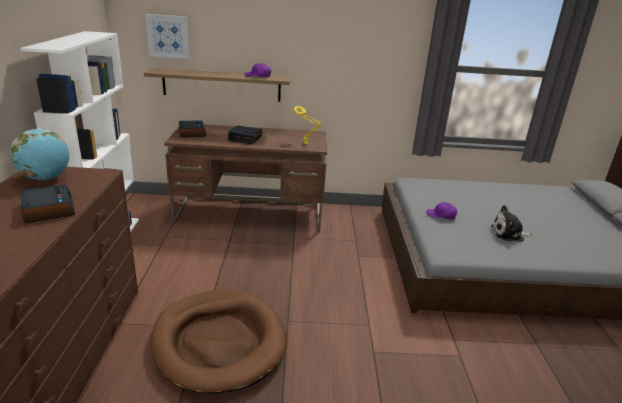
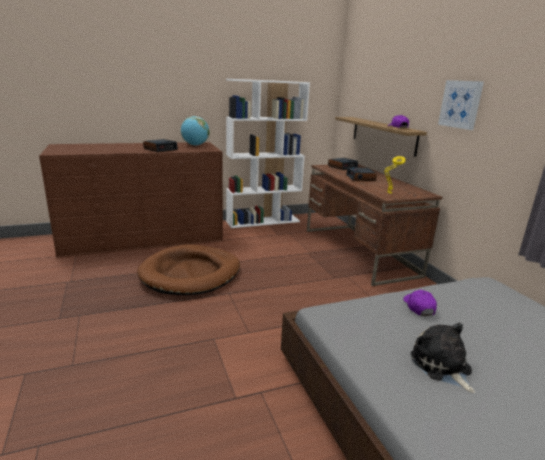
camera: 70 degrees right, 5 degrees down
picture [145,14,189,59] -> picture moved to [438,80,484,130]

